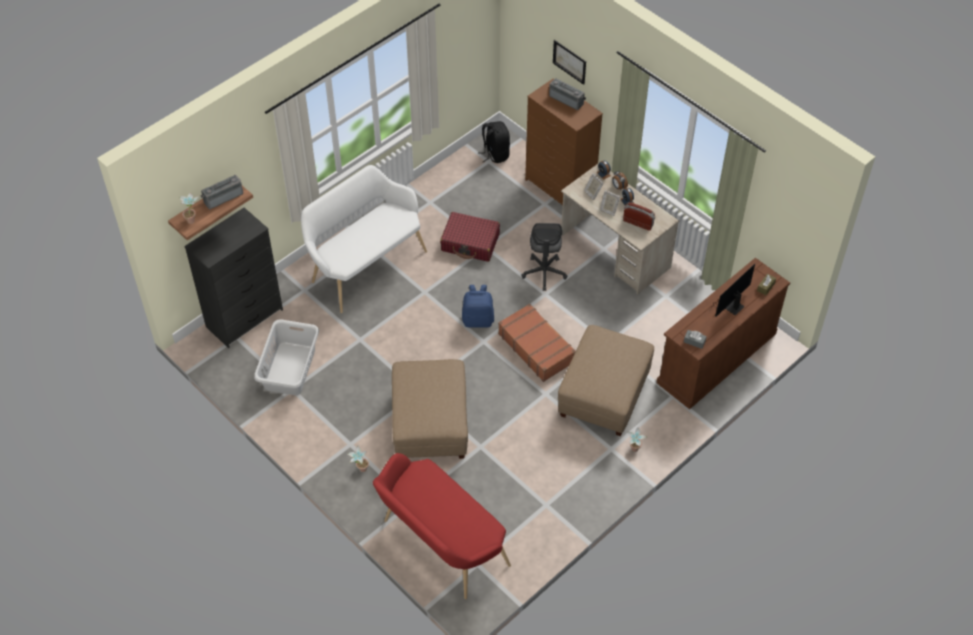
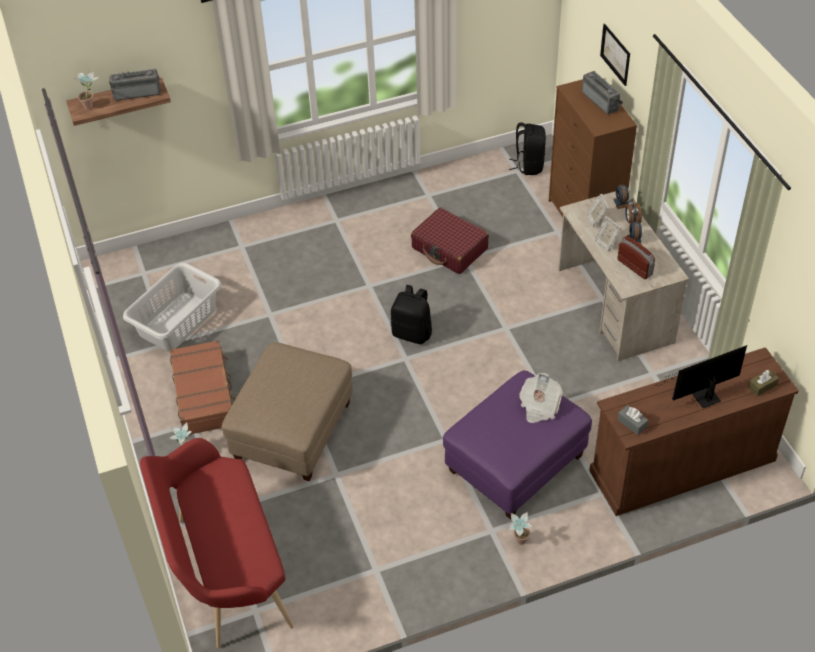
camera: 25 degrees right, 5 degrees down
black dresser [184,208,283,348] -> none
white bench [301,165,427,313] -> none
blue backpack [462,285,494,328] -> black backpack [391,285,432,344]
brown suitcase [498,304,576,382] -> brown suitcase moved to [169,340,235,435]
grey office chair [521,223,567,291] -> none
beige ottoman [558,325,654,436] -> purple ottoman [443,370,592,519]
none -> newspaper [519,373,563,423]

